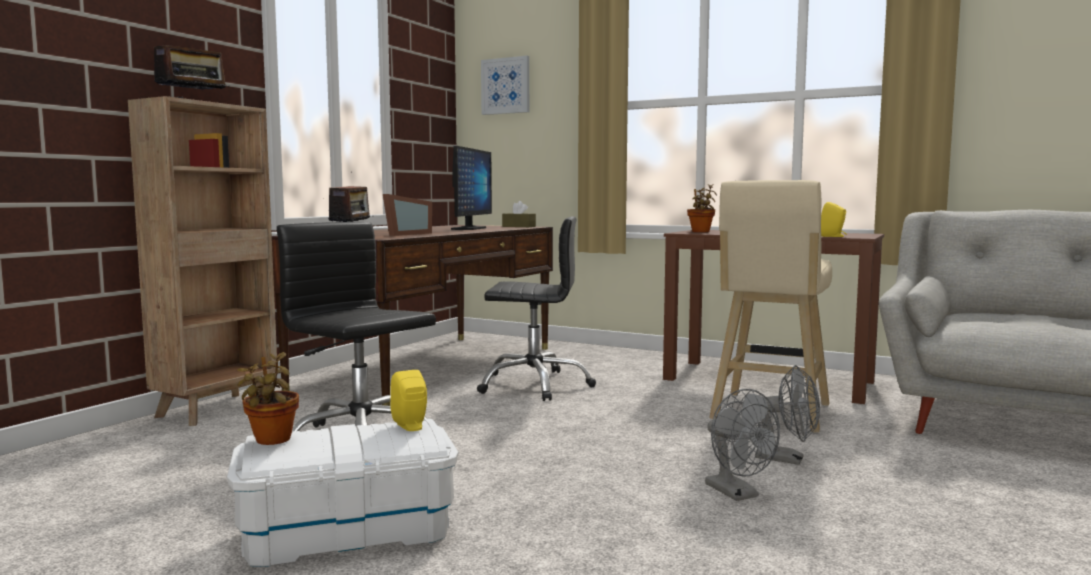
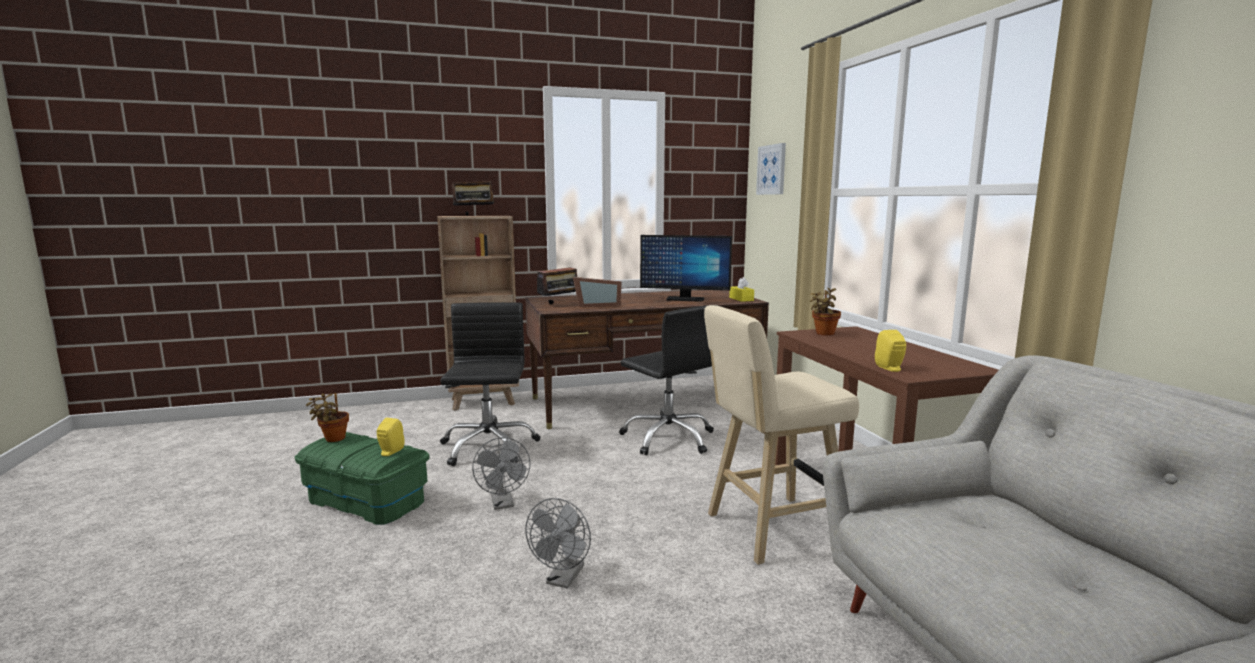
camera: 45 degrees right, 5 degrees up
white storage box [227,419,458,567] -> green storage box [294,432,430,525]
monitor [451,146,492,230] -> monitor turned 45 degrees clockwise [640,235,732,302]
brown tissue box [502,201,536,227] -> yellow tissue box [729,277,754,302]
grey fan [755,365,820,465] -> grey fan moved to [472,437,530,510]

